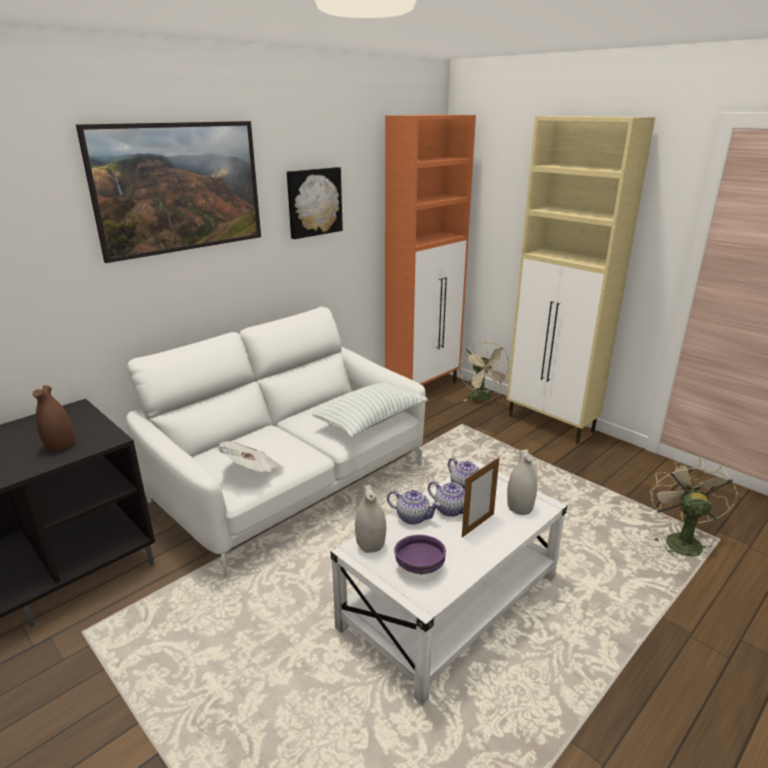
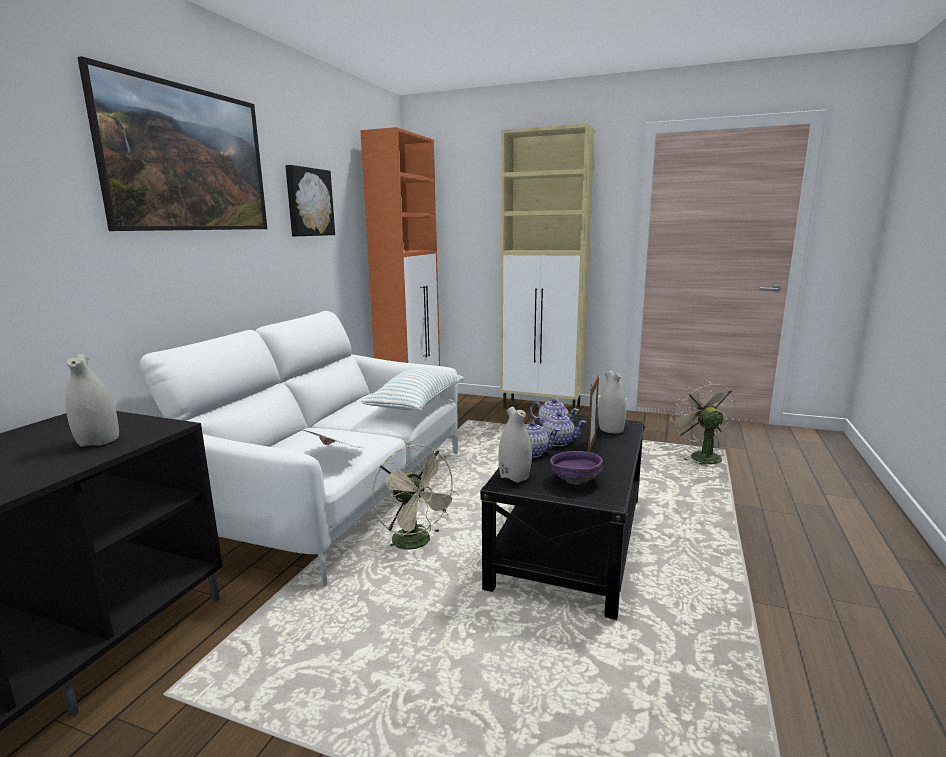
camera: 25 degrees left, 10 degrees down
brown vase [33,385,75,451] -> white vase [66,354,119,446]
white coffee table [331,461,567,705] -> black coffee table [480,415,645,620]
beige fan [459,341,511,401] -> beige fan moved to [372,445,459,550]

